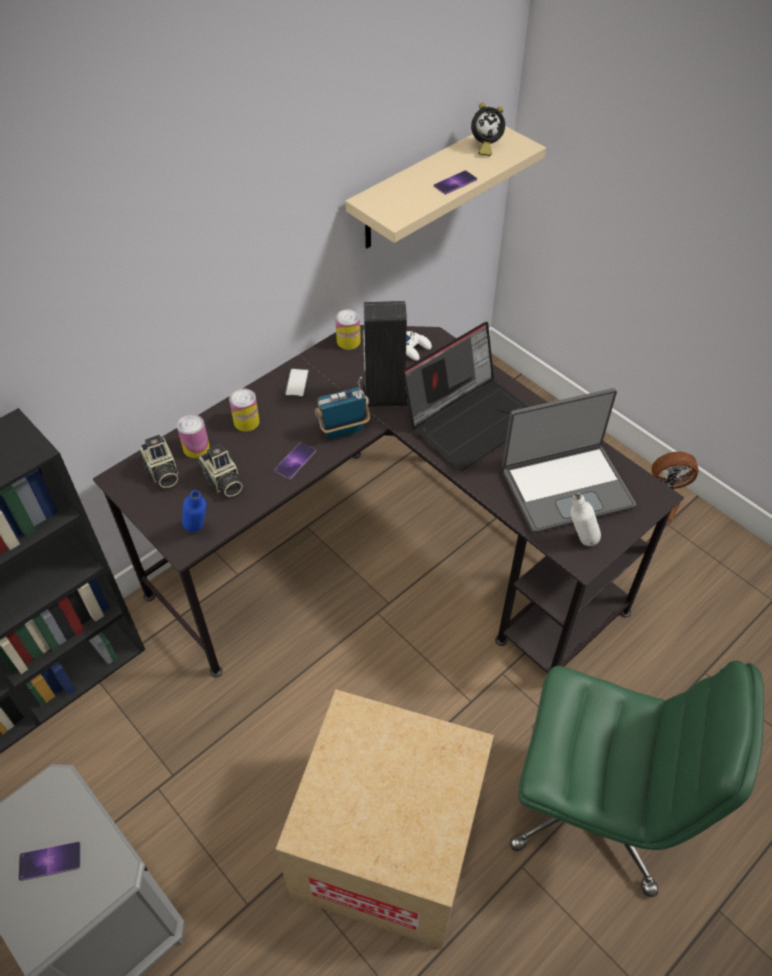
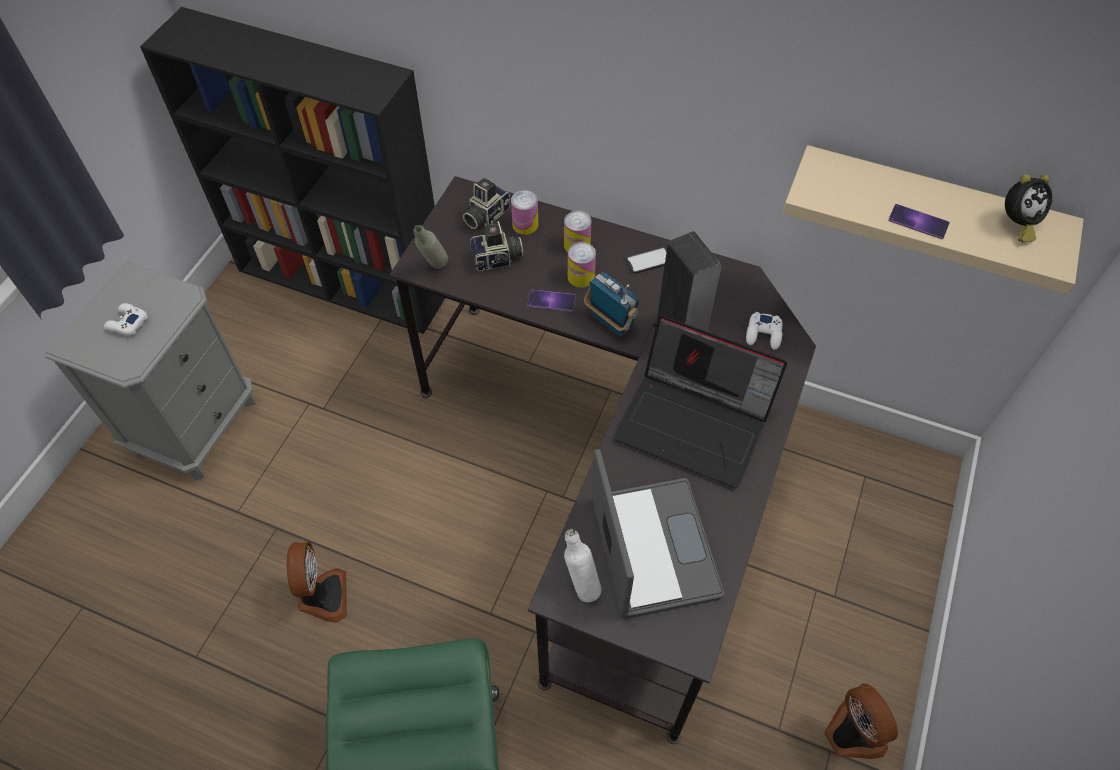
camera: 65 degrees right, 5 degrees up
phone [18,841,81,881] -> white game controller [104,303,148,336]
blue bottle [182,490,206,533] -> grey bottle [413,225,448,269]
camera [198,444,243,497] -> camera turned 135 degrees counterclockwise [470,221,523,271]
cardboard box [275,689,494,949] -> fan [287,541,347,623]
can [335,309,361,350] -> can moved to [568,242,596,288]
alarm clock [471,103,505,156] -> alarm clock turned 75 degrees counterclockwise [1005,174,1052,242]
laptop [502,388,636,533] -> laptop turned 150 degrees counterclockwise [591,449,724,618]

